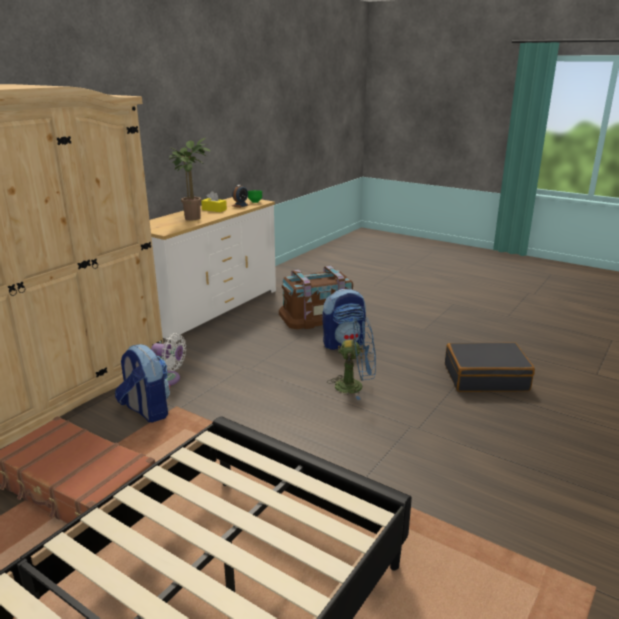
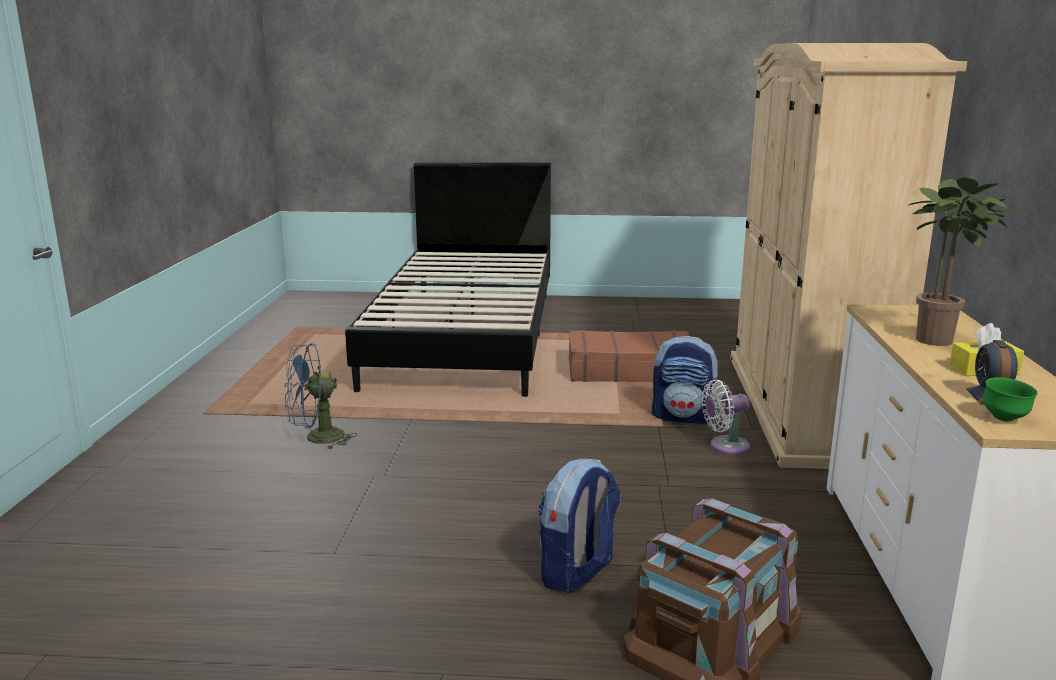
camera: 150 degrees right, 5 degrees down
blue fan [327,317,376,400] -> blue fan moved to [285,343,357,450]
black suitcase [445,342,535,392] -> none

